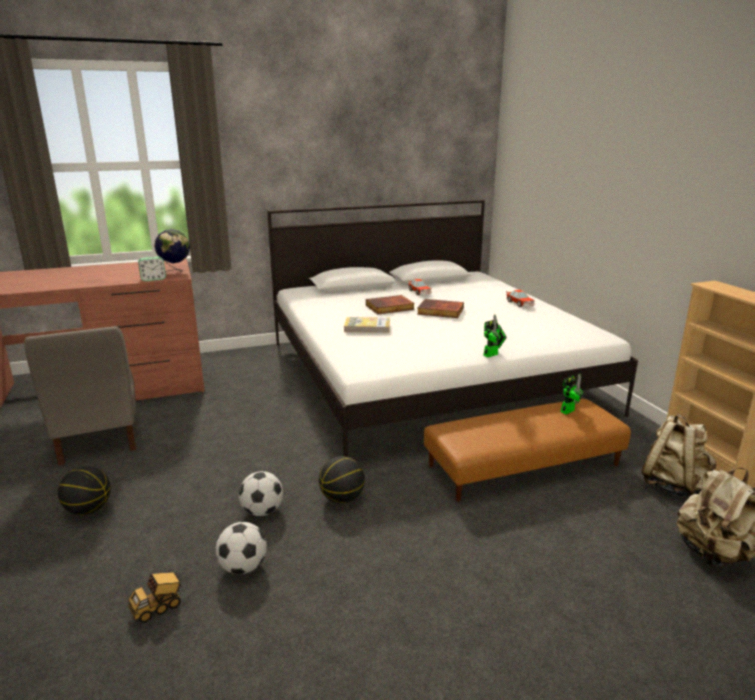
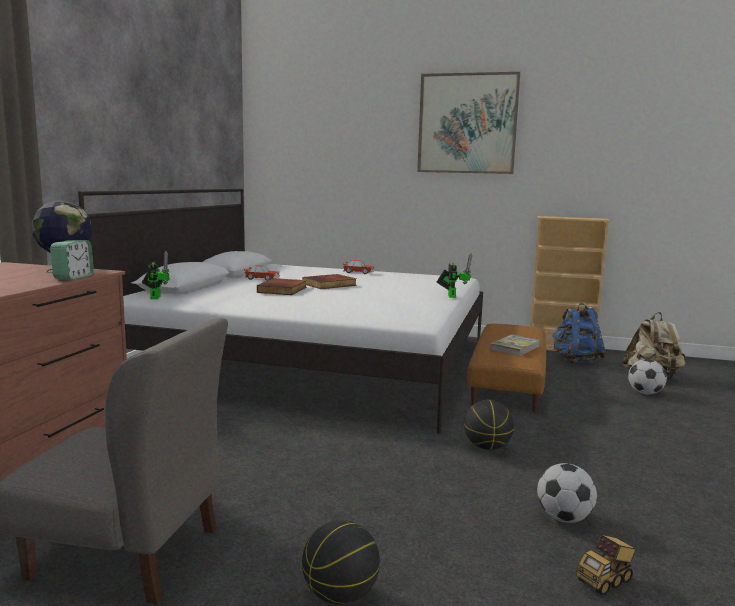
camera: 55 degrees left, 10 degrees down
toy truck [128,572,183,623] -> toy truck turned 60 degrees clockwise [576,534,636,595]
football [239,471,283,516] -> football moved to [628,359,667,395]
book [344,317,390,333] -> book moved to [490,334,540,356]
toy robot [561,374,584,415] -> toy robot moved to [142,251,170,299]
beige backpack [641,414,717,497] -> blue backpack [553,303,606,363]
none -> picture [417,72,520,174]

